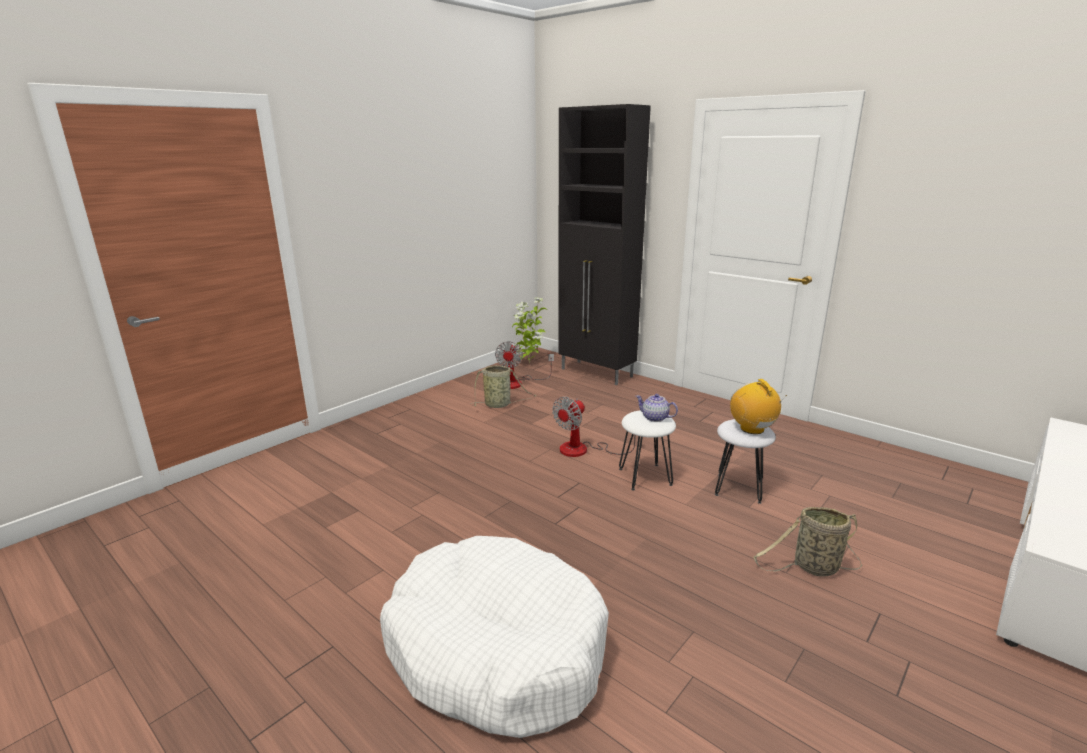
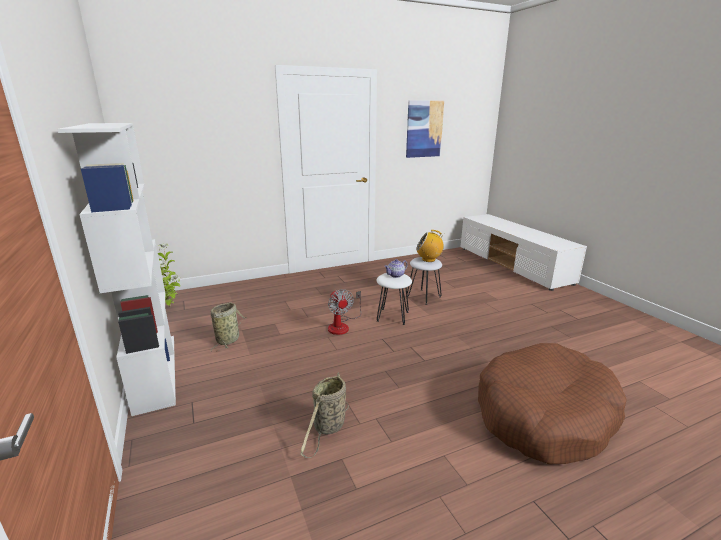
camera: 65 degrees left, 0 degrees up
white dog bed [380,536,609,738] -> brown dog bed [478,343,627,464]
fan [495,341,554,389] -> none
black cabinet [558,104,651,385] -> none
basket [753,507,862,577] -> basket moved to [300,373,349,458]
none -> white bookcase [57,123,176,416]
none -> picture [406,100,444,158]

